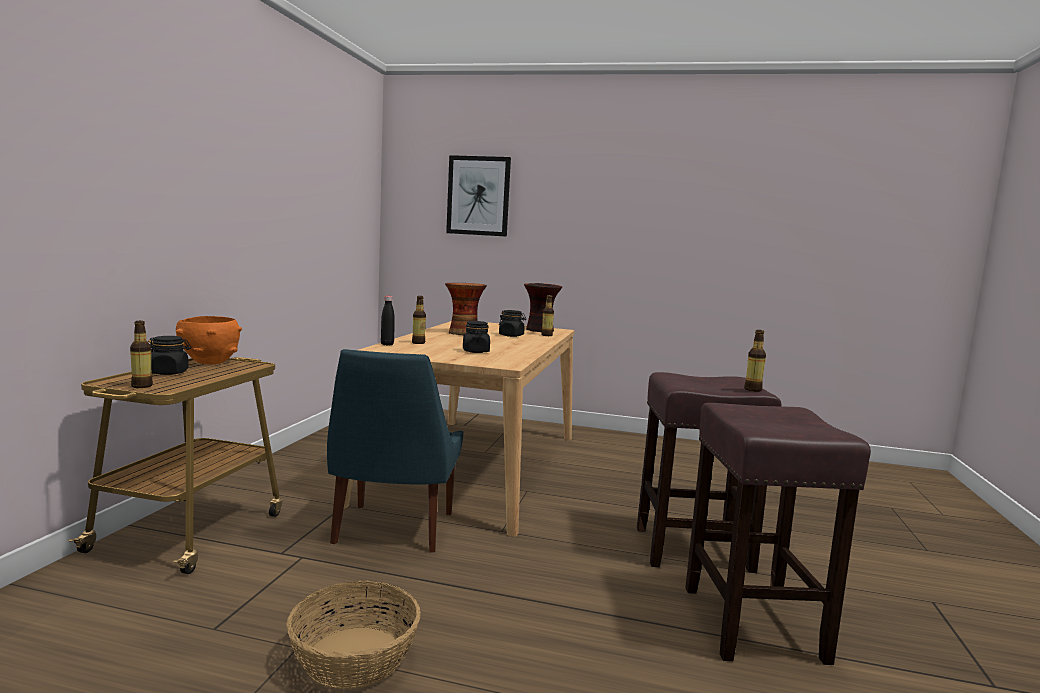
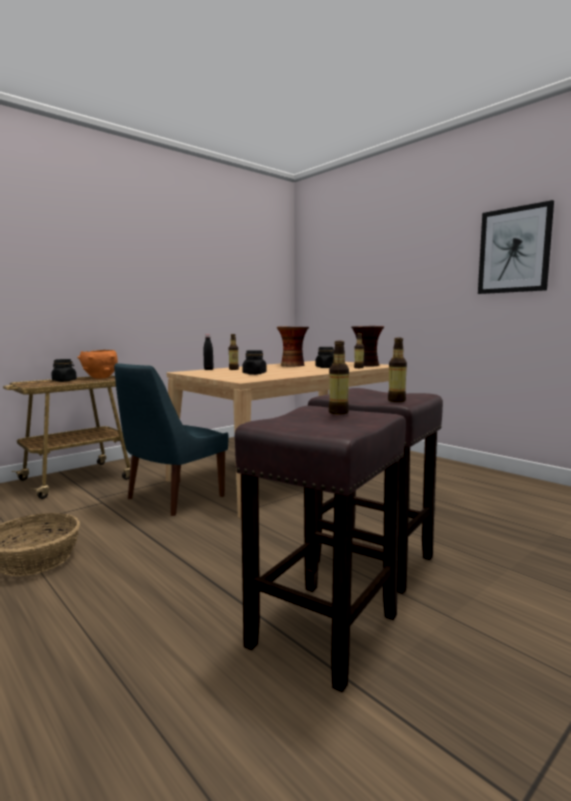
camera: 35 degrees right, 0 degrees up
bottle [130,321,153,388] -> bottle moved to [329,341,349,414]
picture [446,155,511,237] -> picture moved to [478,200,554,294]

